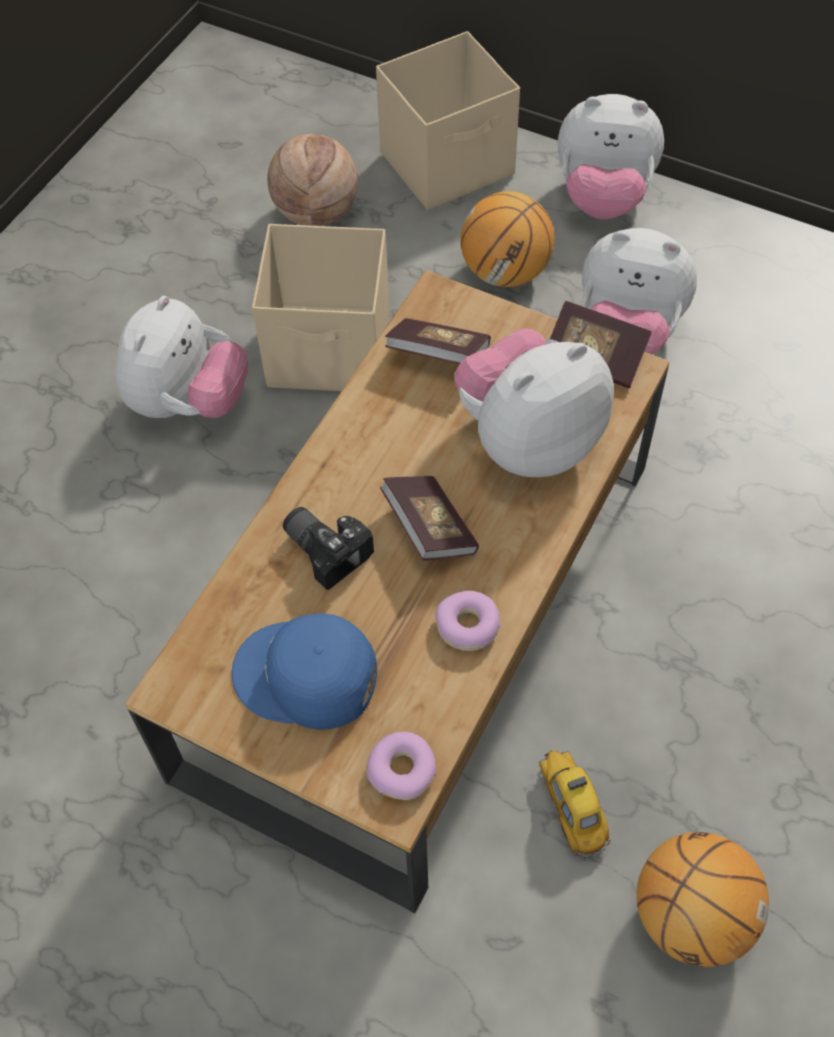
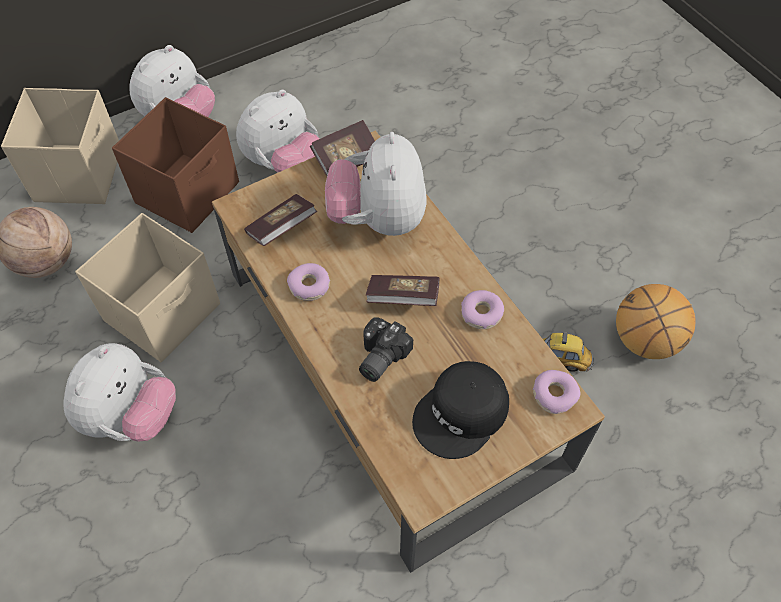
camera: 60 degrees left, 0 degrees up
plush toy [115,296,248,418] -> plush toy turned 60 degrees clockwise [63,343,176,442]
blue cap [232,613,377,730] -> black cap [412,361,509,459]
camera [283,507,374,590] -> camera turned 45 degrees counterclockwise [359,318,413,382]
basketball [460,191,555,287] -> brown storage box [112,98,239,233]
none -> donut [287,263,330,301]

